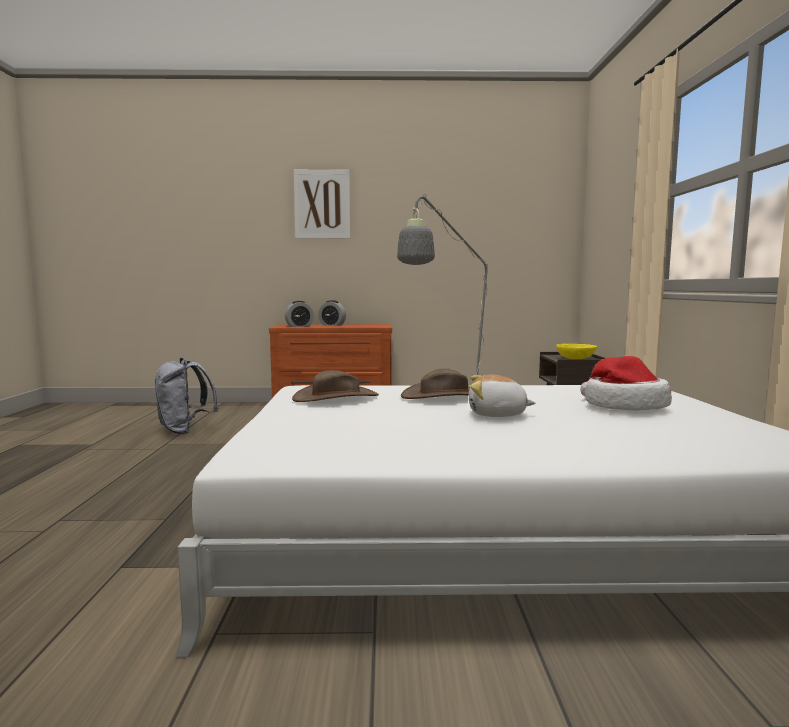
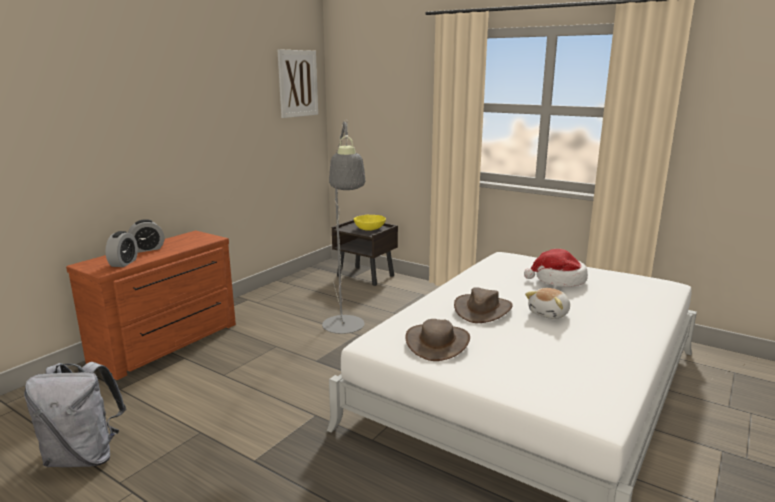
camera: 55 degrees left, 10 degrees up
picture [294,170,350,239] -> picture moved to [278,49,318,118]

